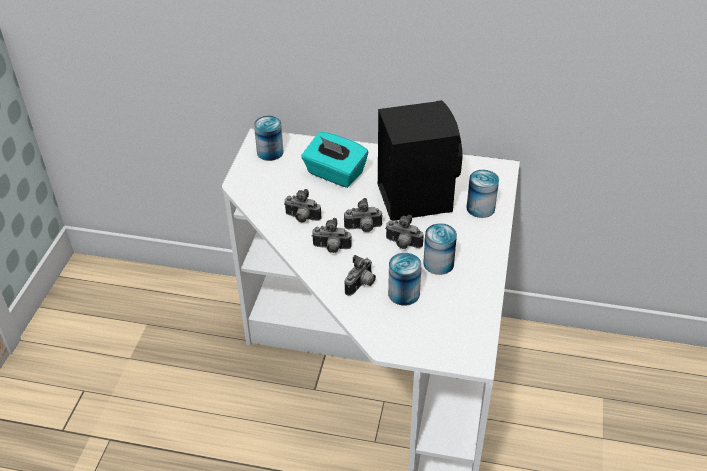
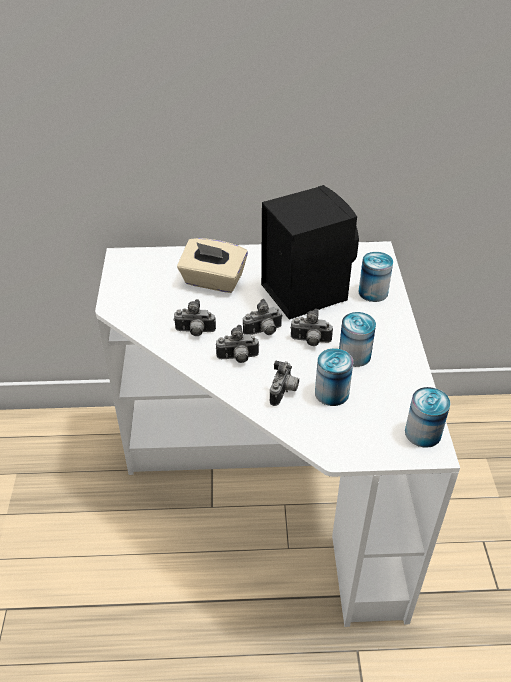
camera: 15 degrees left, 0 degrees up
can [254,116,284,161] -> can moved to [405,387,450,448]
turquoise tissue box [301,132,368,188] -> beige tissue box [177,238,248,293]

